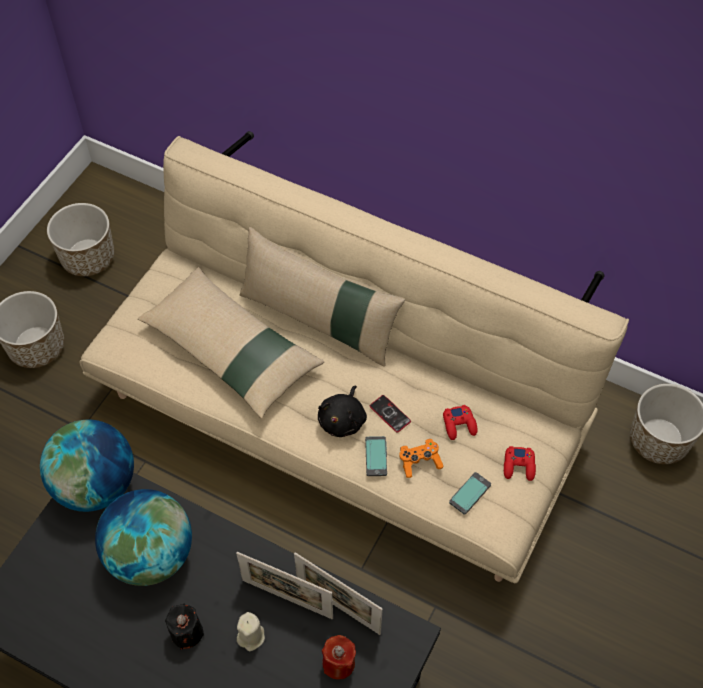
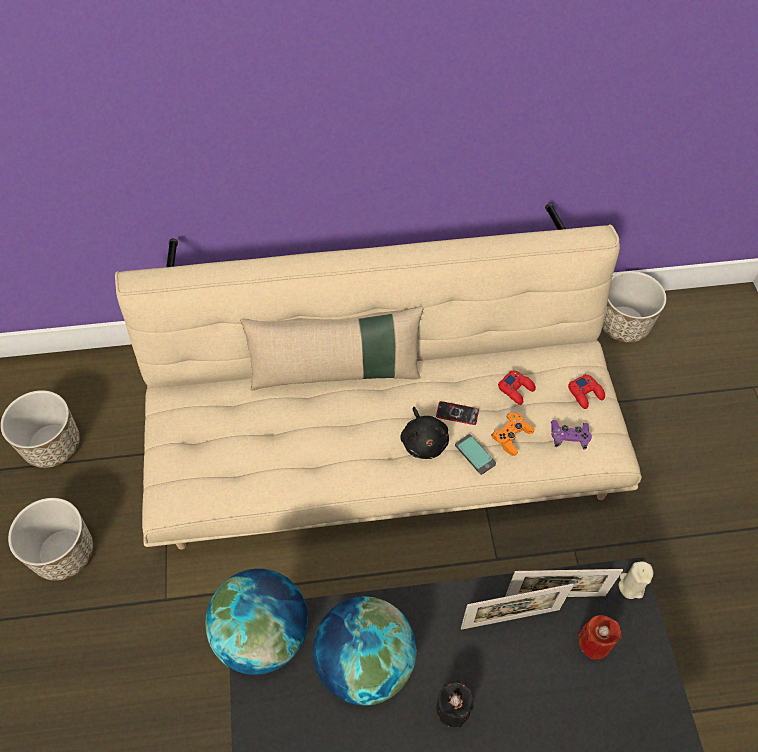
camera: 35 degrees left, 0 degrees up
beige pillow [138,267,324,419] -> none
beige candle [237,612,265,651] -> beige candle moved to [619,561,653,599]
phone [449,472,491,515] -> purple game controller [551,420,592,450]

